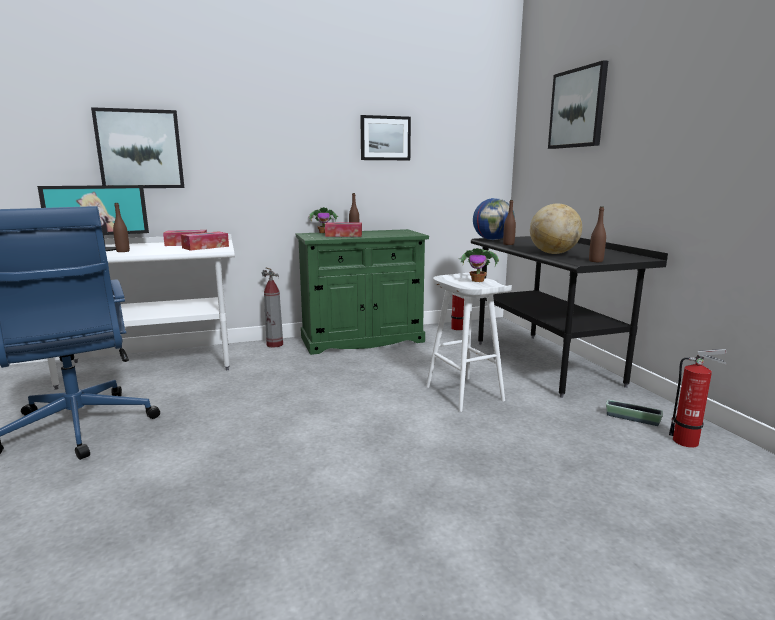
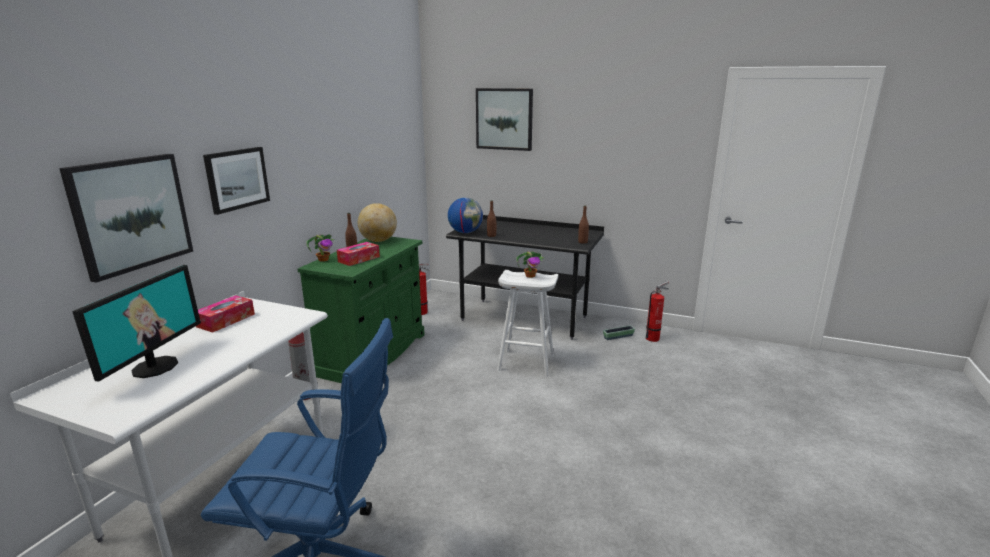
camera: 50 degrees left, 5 degrees up
brown bottle [113,203,130,252] -> none
tissue box [181,231,229,251] -> none
picture [360,115,411,160] -> picture moved to [203,147,270,215]
globe [530,203,582,254] -> globe moved to [358,203,397,242]

